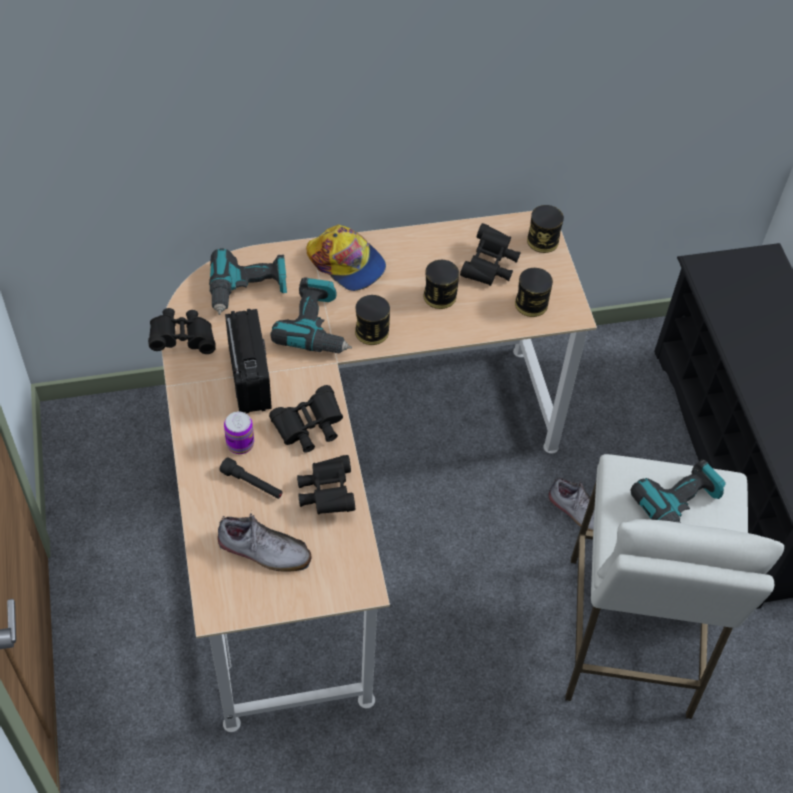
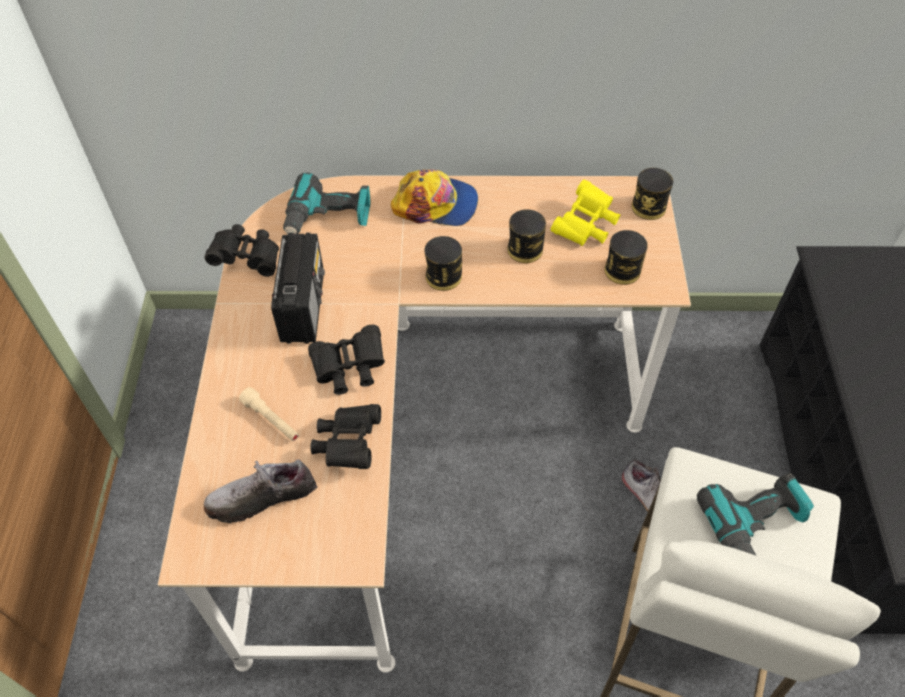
camera: 15 degrees right, 0 degrees up
shoe [218,513,312,572] -> shoe turned 135 degrees clockwise [204,459,318,523]
black flashlight [220,457,283,499] -> beige flashlight [239,387,299,441]
can [224,411,254,454] -> none
power drill [271,277,352,353] -> none
cap [306,225,386,291] -> cap turned 45 degrees counterclockwise [391,169,478,226]
black binoculars [460,223,521,286] -> yellow binoculars [551,180,620,246]

